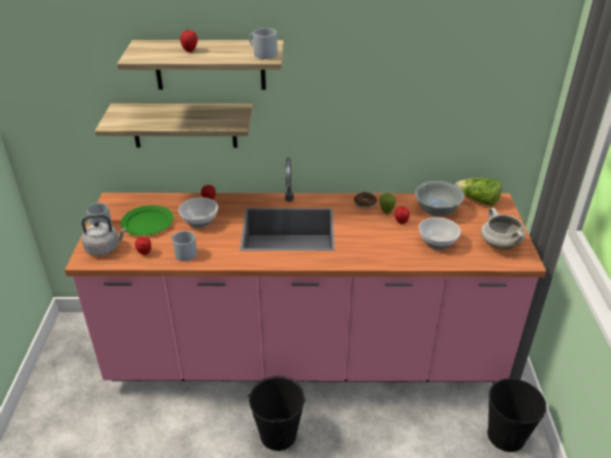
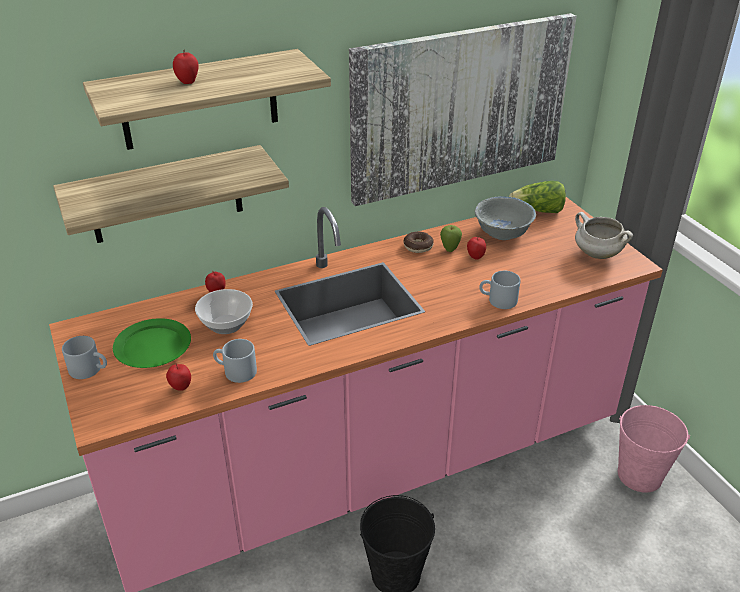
camera: 25 degrees left, 0 degrees up
grey kettle [81,214,127,256] -> none
grey mug [249,28,278,59] -> grey mug moved to [479,271,521,309]
bowl [419,217,461,250] -> none
black bucket [487,378,547,452] -> pink bucket [618,405,690,493]
none -> picture [349,13,577,206]

